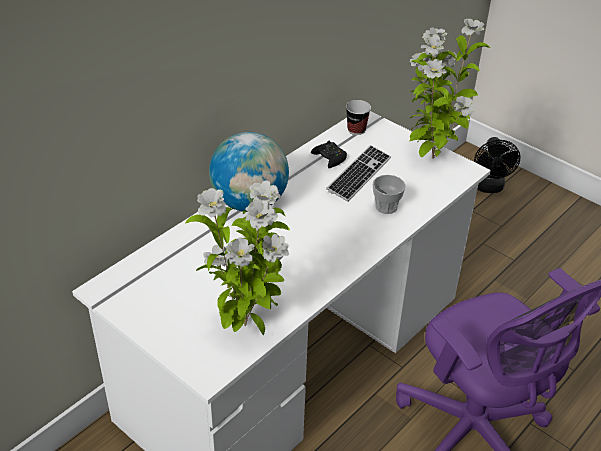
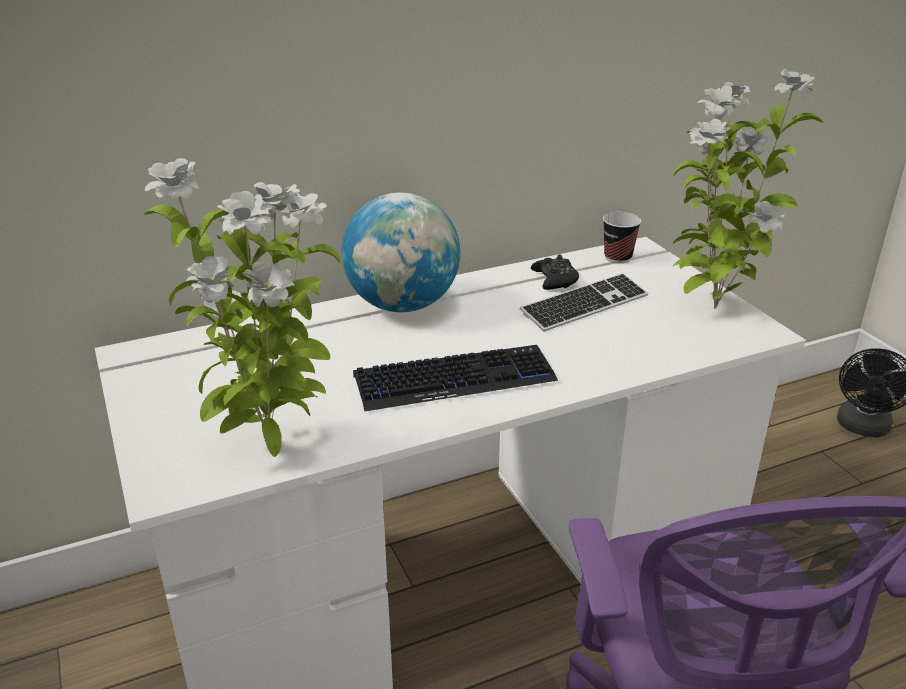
camera: 25 degrees right, 10 degrees down
cup [373,175,406,214] -> none
none -> keyboard [353,345,558,412]

